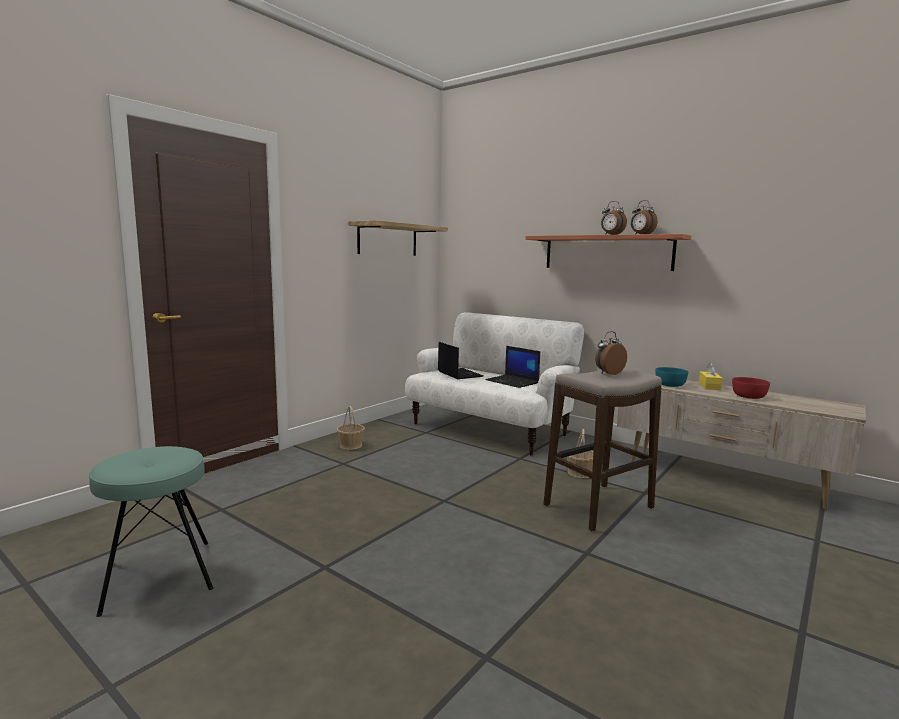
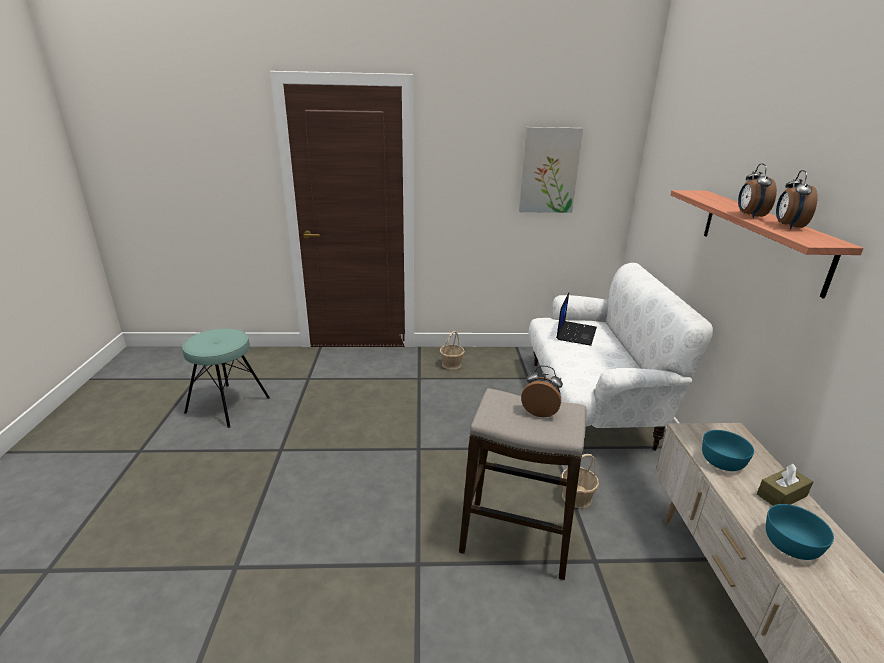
camera: 50 degrees right, 15 degrees up
shelf [348,220,448,256] -> picture [519,127,583,213]
laptop [485,346,540,388] -> none
yellow tissue box [699,363,723,390] -> brown tissue box [757,464,813,506]
red bowl [732,377,770,399] -> turquoise bowl [766,504,834,560]

